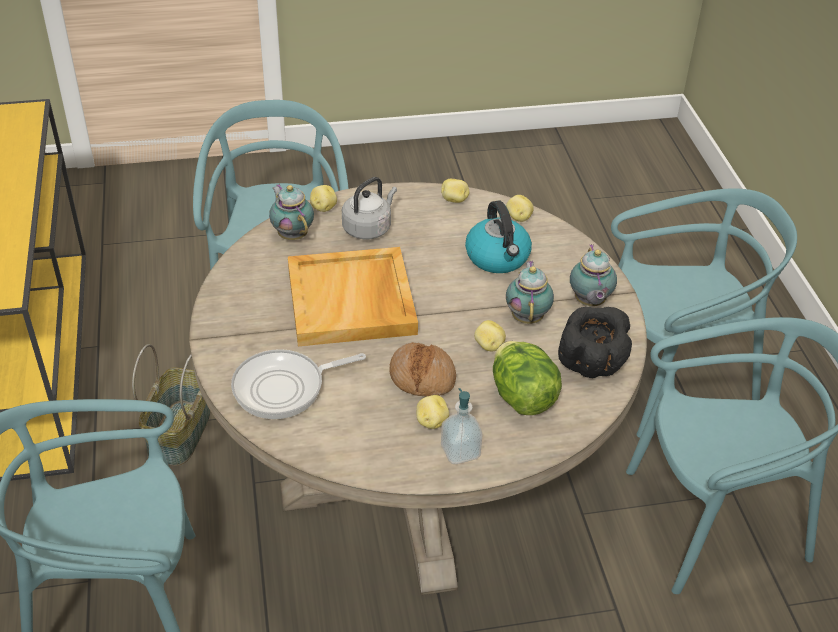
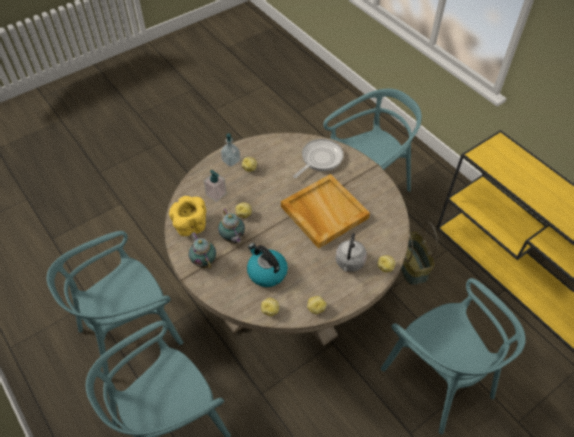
camera: 155 degrees right, 10 degrees up
teapot [269,184,314,240] -> none
bread [389,342,456,397] -> none
lettuce [493,341,562,415] -> soap dispenser [203,170,227,202]
black bowl [558,307,632,378] -> yellow bowl [169,196,206,236]

